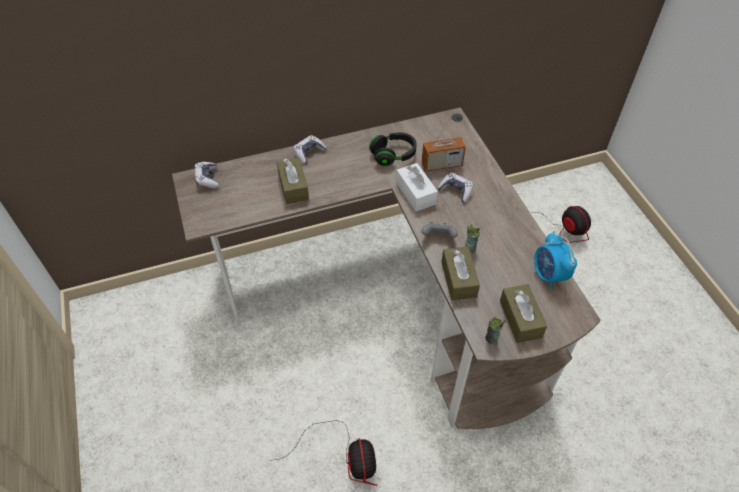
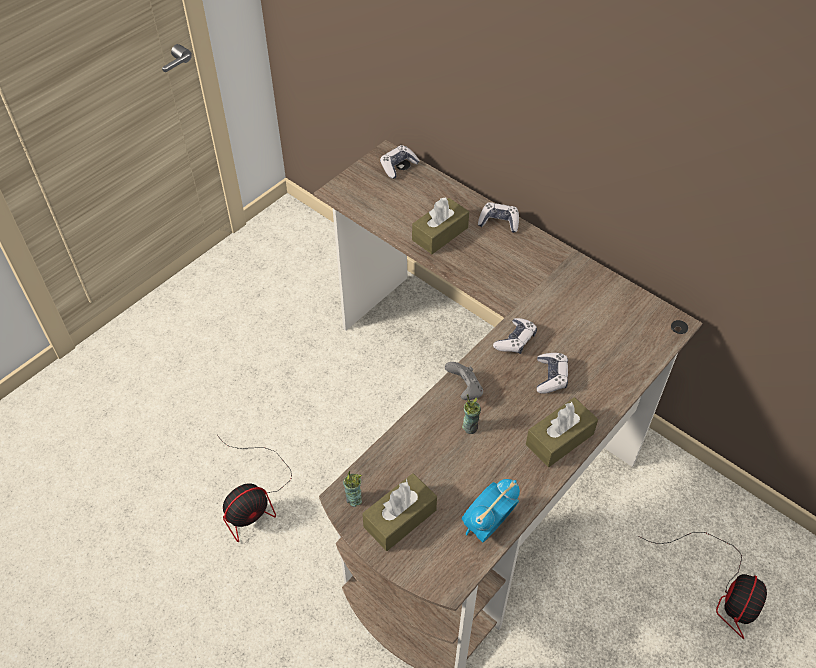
camera: 60 degrees right, 0 degrees up
black headphones [369,132,417,166] -> none
white tissue box [396,163,438,211] -> game controller [493,318,537,354]
radio [422,114,466,172] -> none
brown tissue box [441,246,480,300] -> brown tissue box moved to [526,398,598,467]

